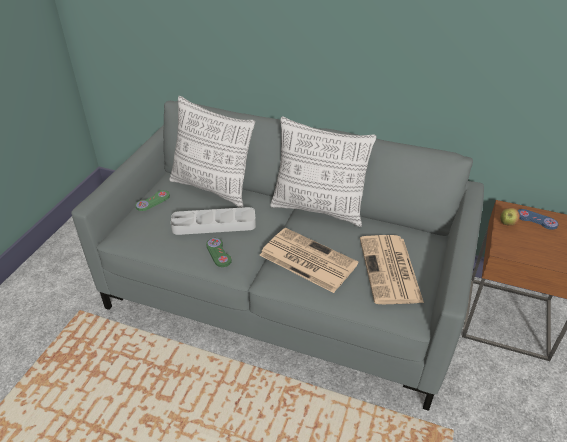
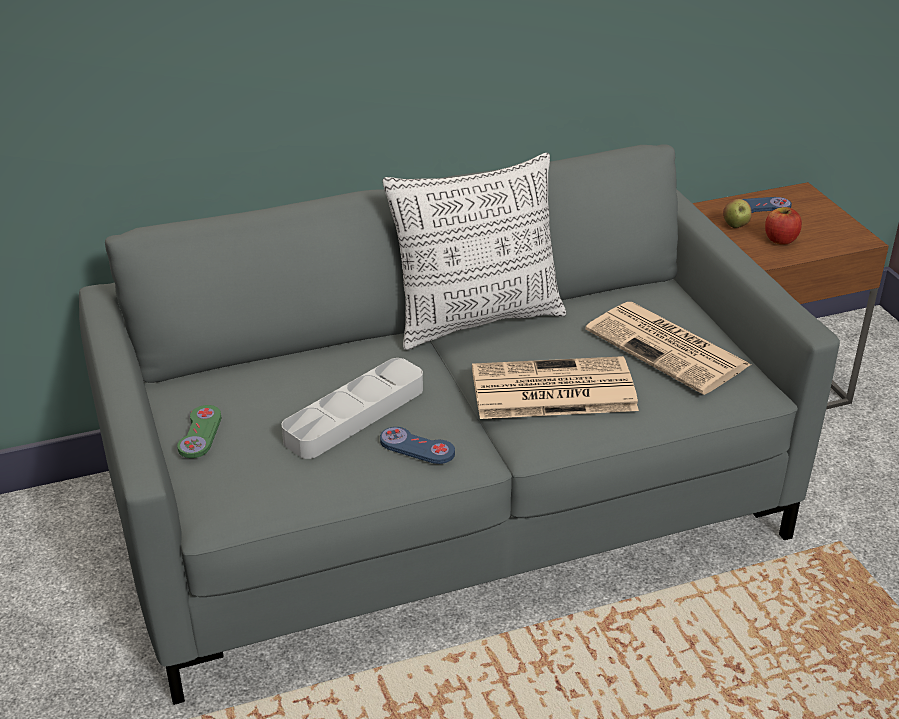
camera: 40 degrees left, 5 degrees down
pillow [169,96,255,208] -> none
green game controller [206,238,232,267] -> blue game controller [380,427,455,464]
none -> apple [765,207,802,245]

